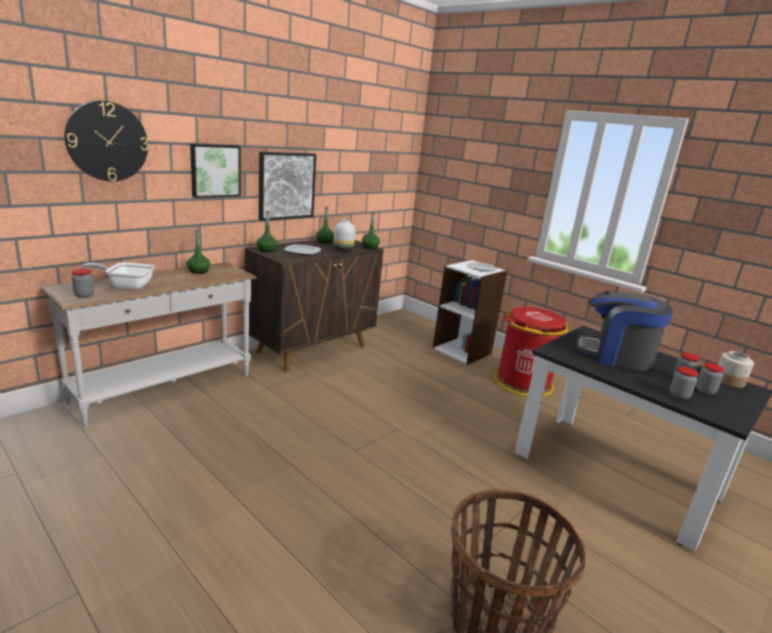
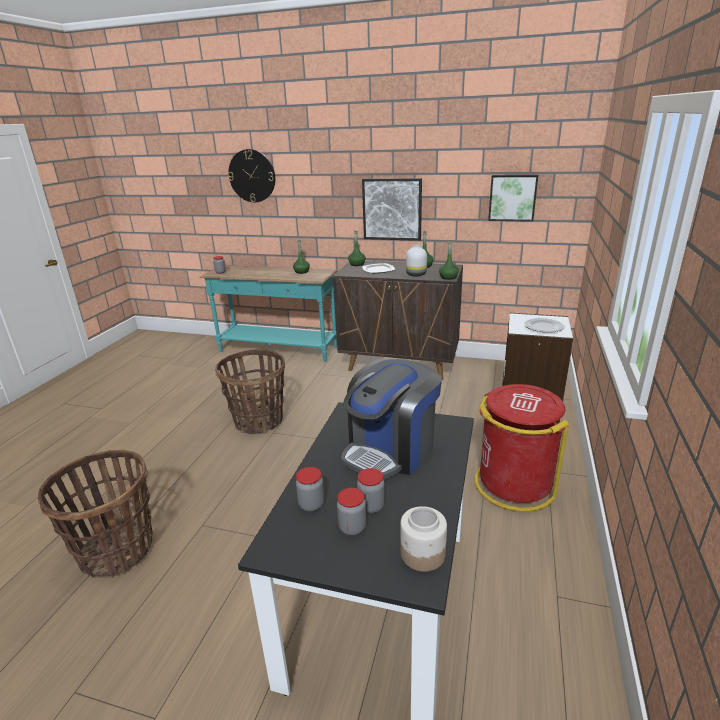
camera: 65 degrees right, 5 degrees up
white console table [41,262,257,427] -> turquoise console table [200,265,337,362]
frying pan [82,262,155,290] -> none
picture [190,144,241,198] -> picture moved to [488,175,538,222]
coffee machine [576,291,673,371] -> coffee machine turned 135 degrees counterclockwise [341,358,442,479]
none -> basket [215,349,285,434]

